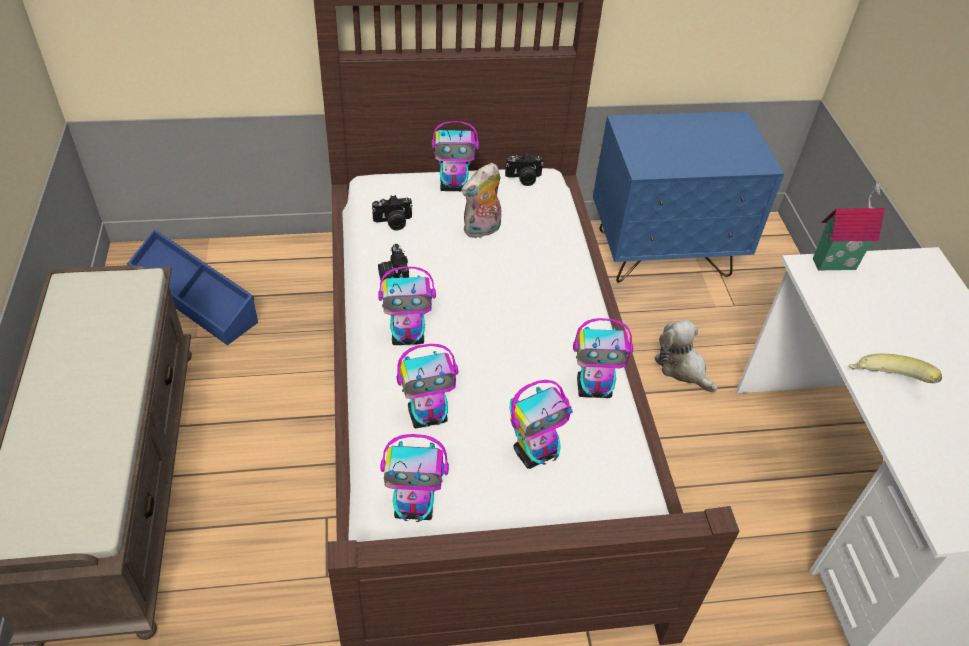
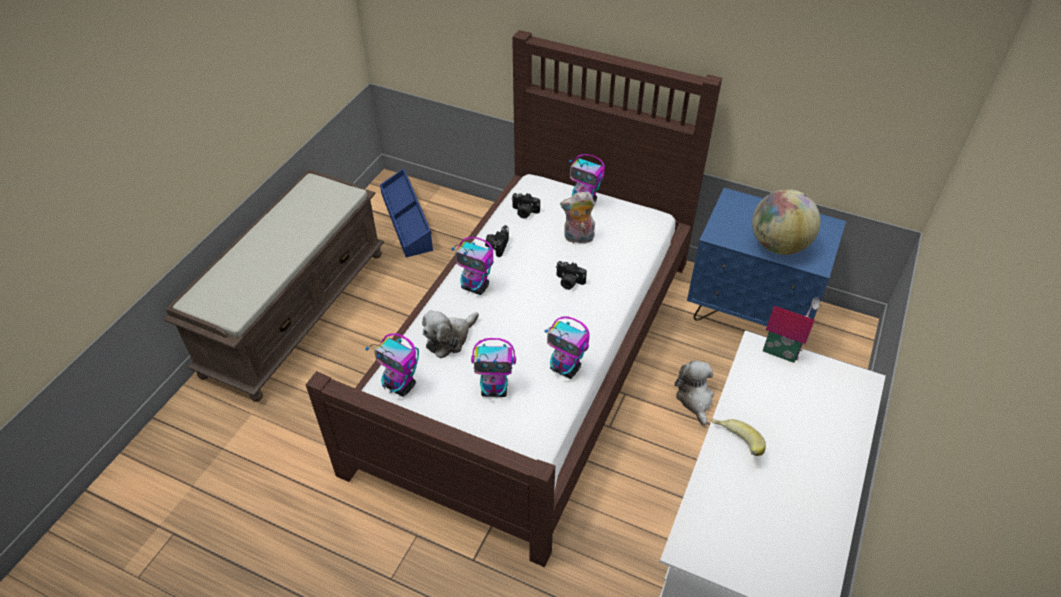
camera: 35 degrees right, 0 degrees up
toy robot [397,344,458,428] -> plush toy [422,310,479,359]
camera [505,153,544,186] -> camera moved to [556,261,587,290]
none -> globe [752,189,820,255]

